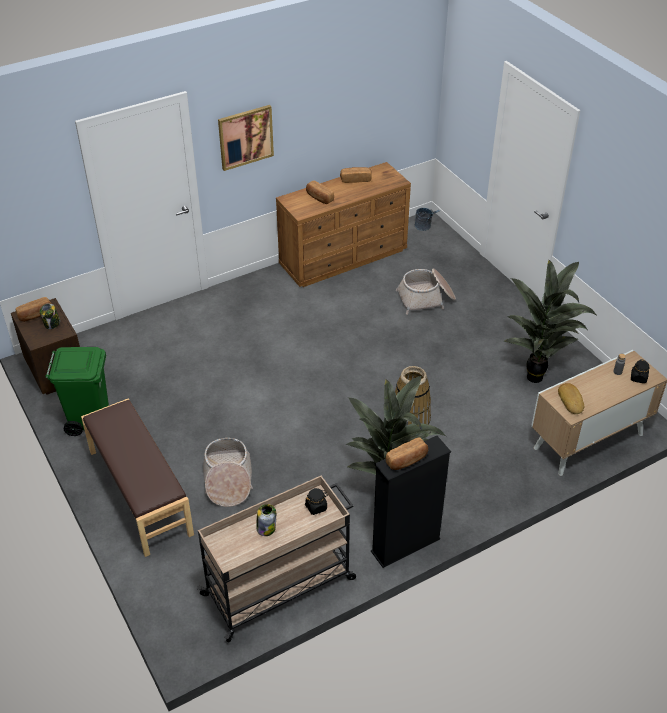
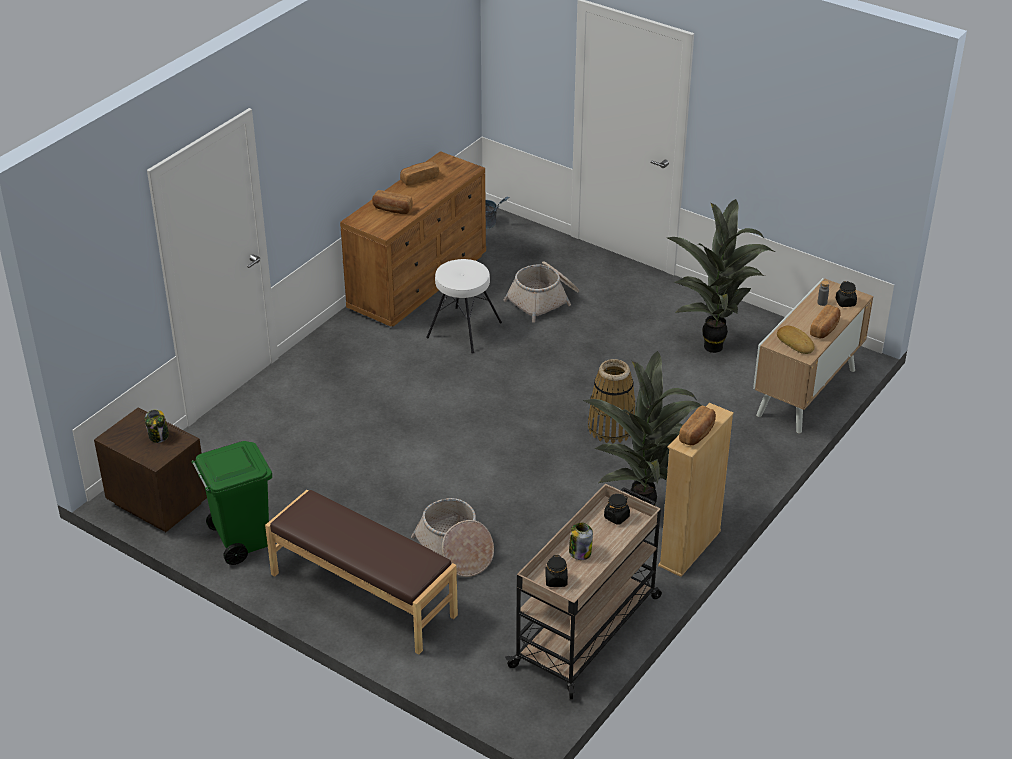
camera: 25 degrees left, 5 degrees down
bread [16,297,52,322] -> bread moved to [810,305,841,338]
picture [218,105,274,171] -> none
black bookcase [371,436,451,568] -> beige bookcase [658,403,734,577]
none -> white stool [426,259,502,354]
none -> black jar [545,555,568,587]

